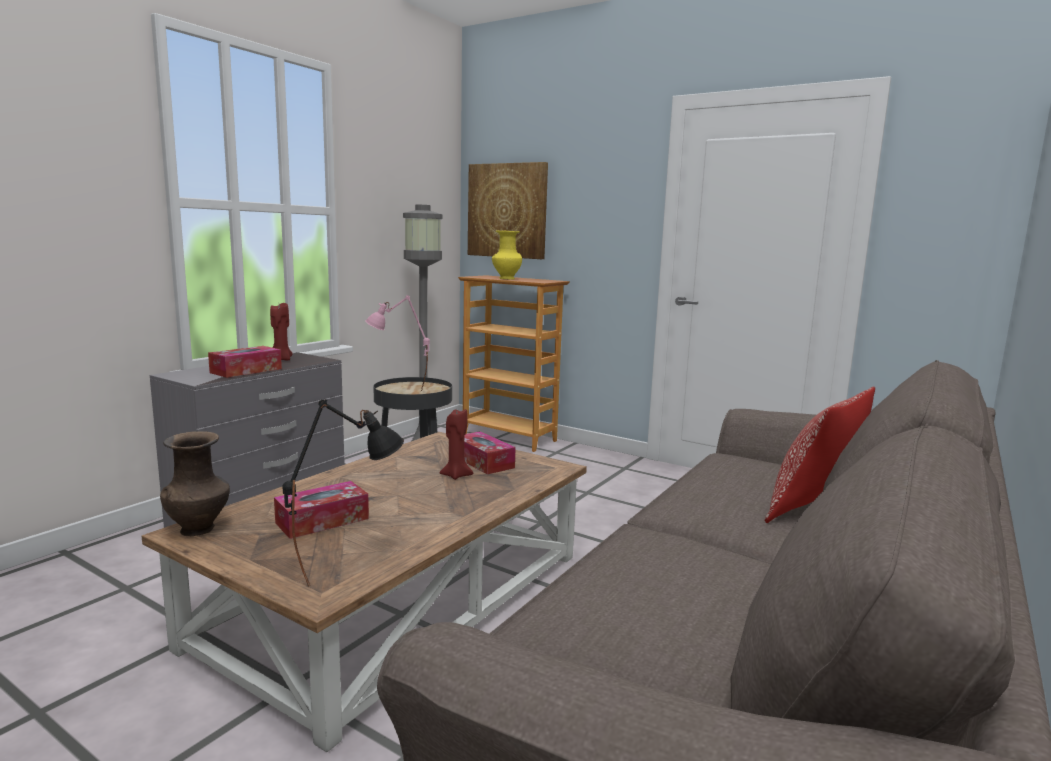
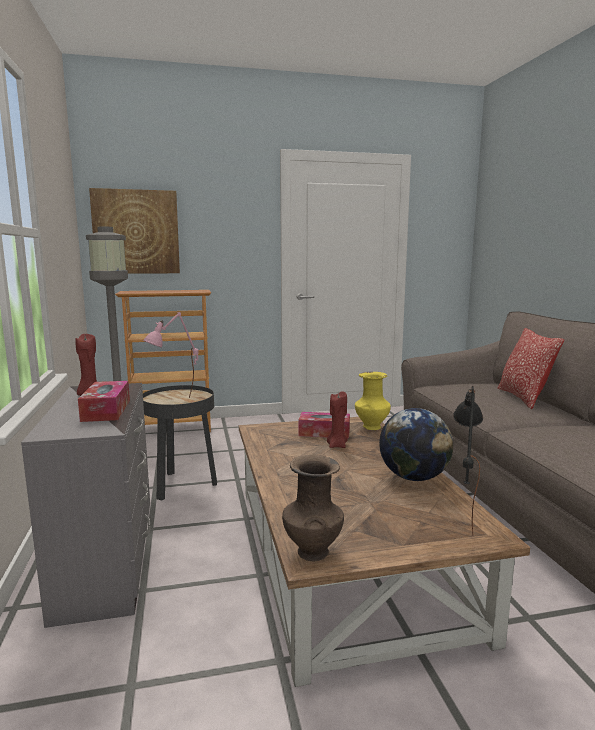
camera: 45 degrees left, 0 degrees up
tissue box [274,481,369,539] -> none
yellow vase [492,230,522,280] -> yellow vase moved to [355,372,391,430]
none -> globe [379,408,453,481]

